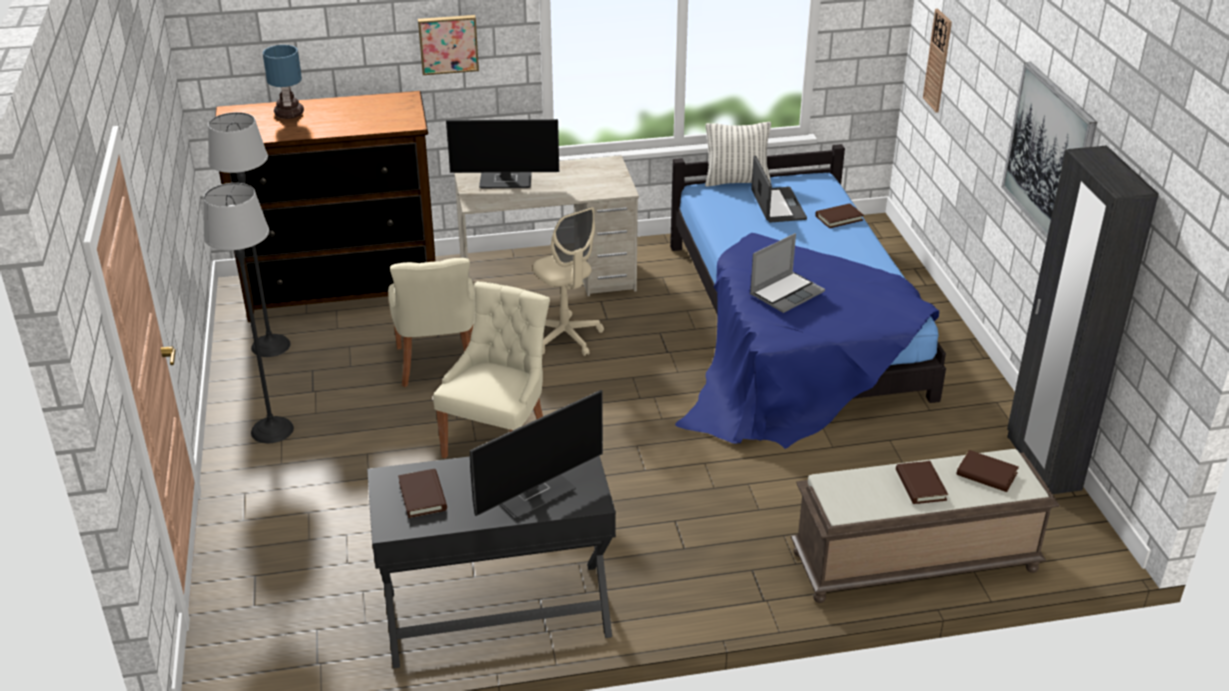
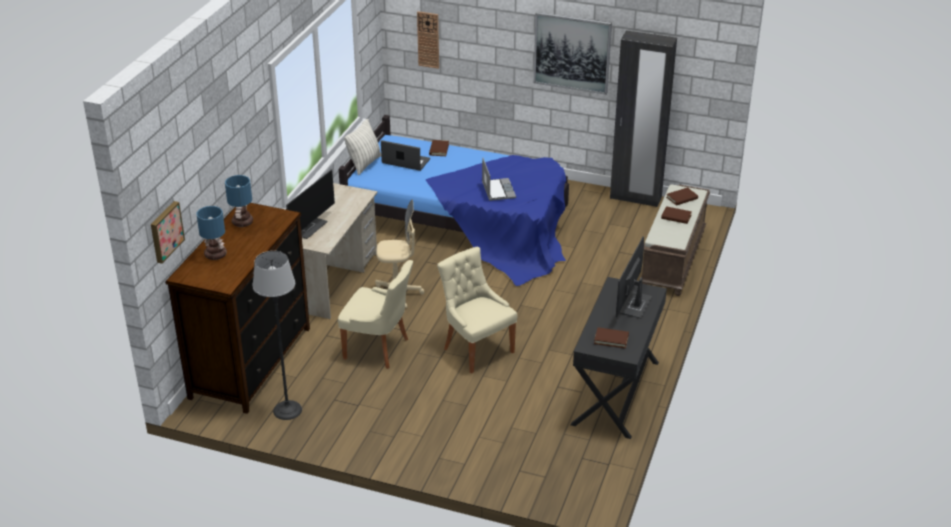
camera: 60 degrees left, 0 degrees up
floor lamp [203,183,294,443] -> none
picture [418,15,479,75] -> picture moved to [151,201,185,264]
monitor [470,390,603,518] -> monitor turned 150 degrees counterclockwise [616,236,652,318]
none -> table lamp [225,175,253,227]

